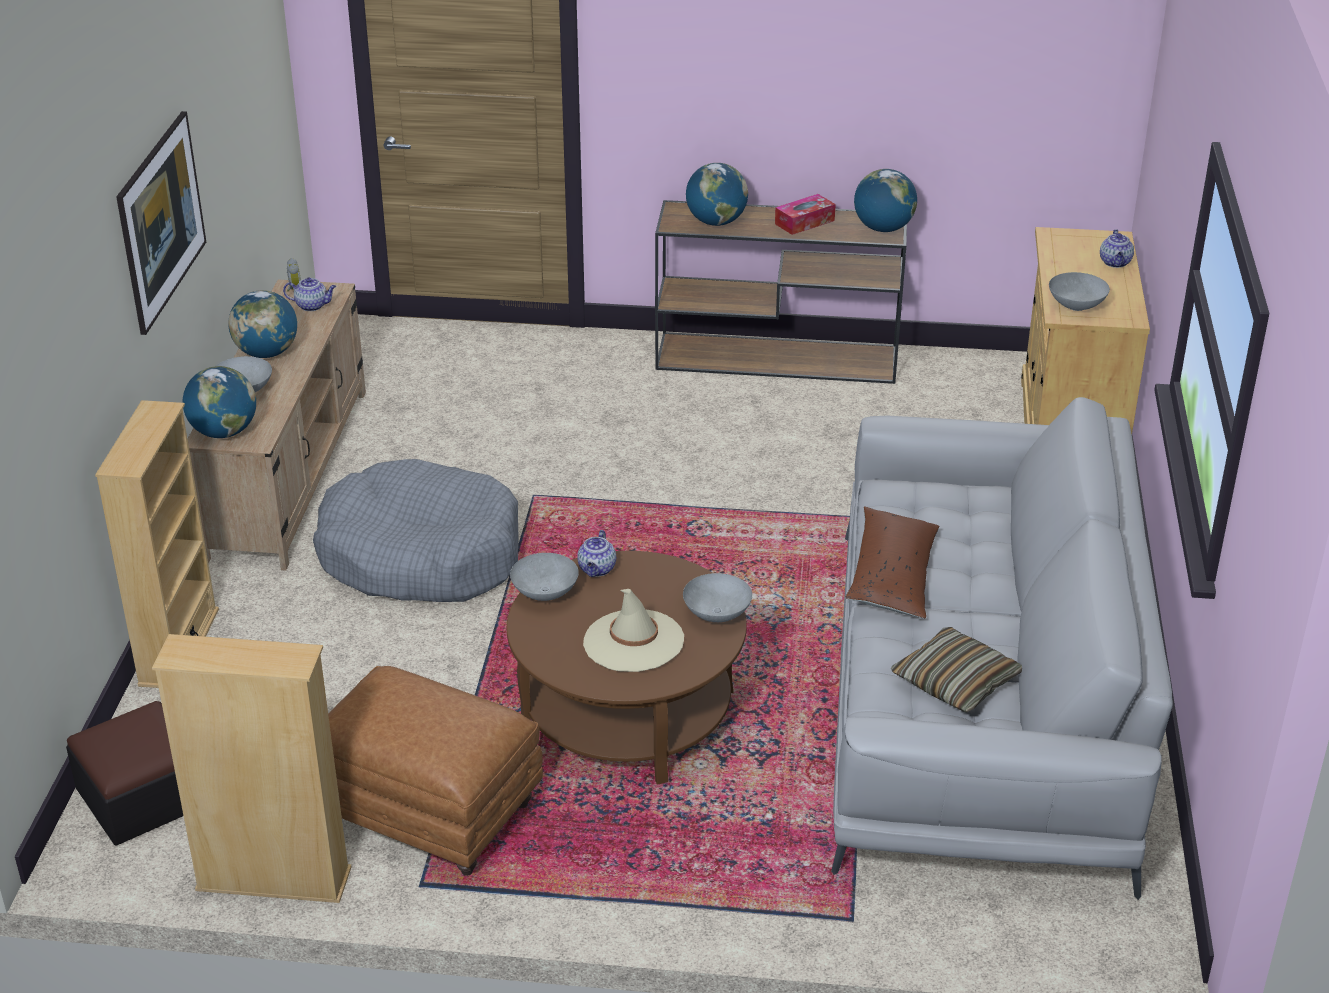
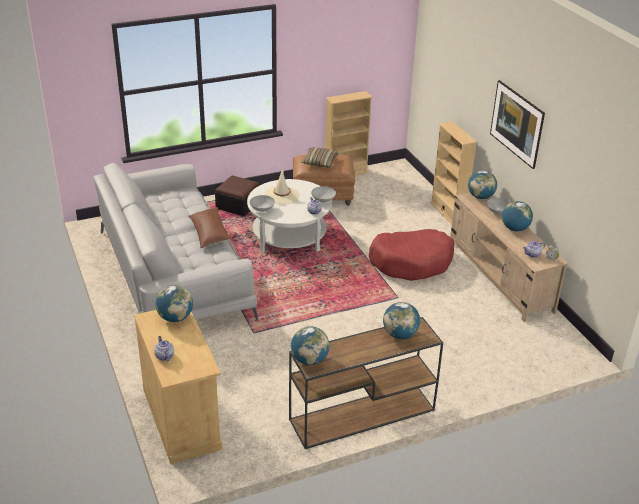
camera: 150 degrees right, 0 degrees up
ottoman [66,701,183,846] -> ottoman moved to [215,175,259,216]
grey dog bed [313,459,519,602] -> red dog bed [369,229,455,281]
brown coffee table [507,551,747,785] -> white coffee table [247,179,332,252]
tissue box [775,194,836,235] -> none
pillow [891,627,1022,713] -> pillow moved to [302,148,339,168]
grey bowl [1049,272,1110,311] -> globe [155,285,193,322]

